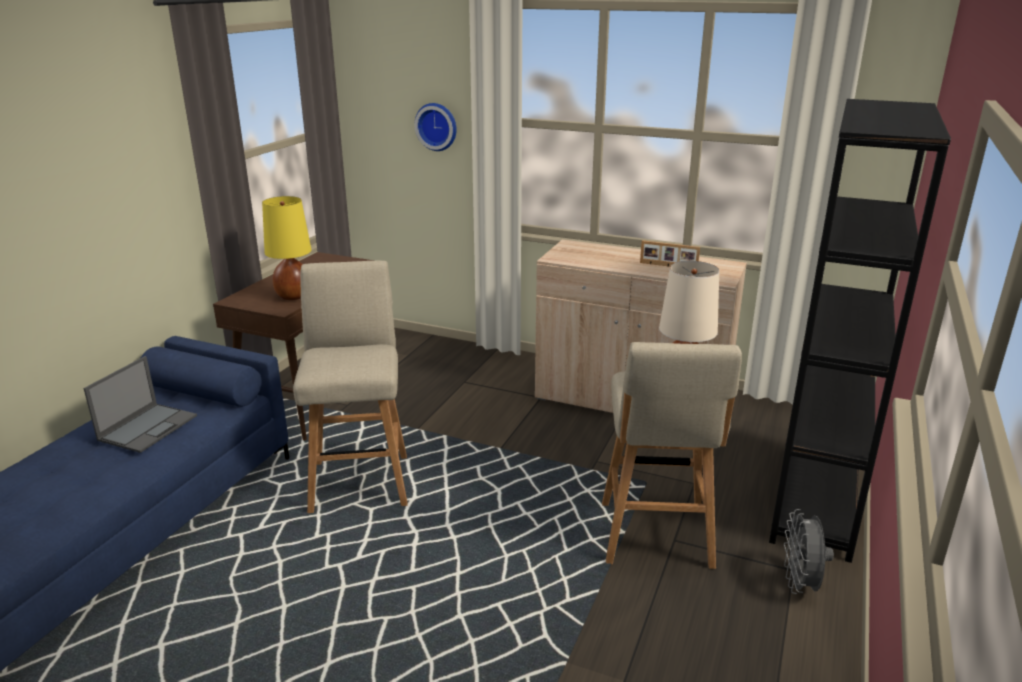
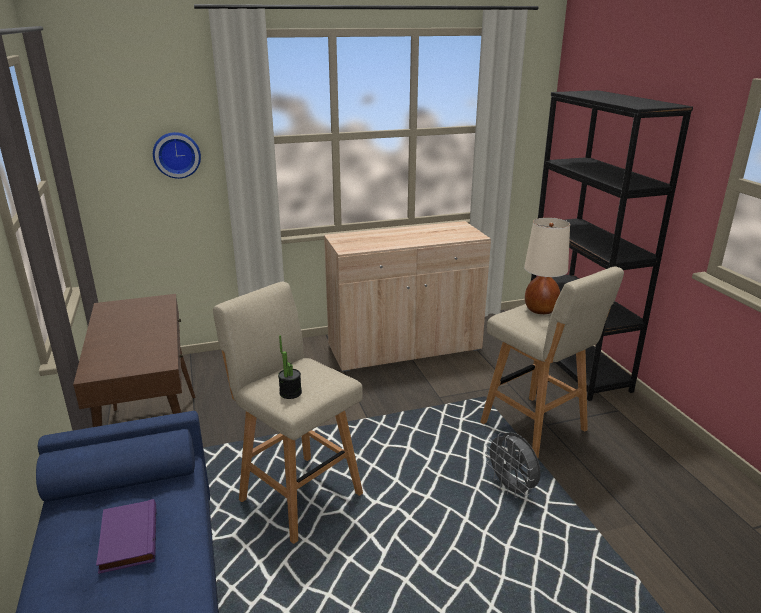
camera: 40 degrees left, 0 degrees up
laptop [84,356,197,453] -> purple book [96,499,156,574]
yellow table lamp [262,196,311,300] -> none
picture frame [640,240,700,267] -> none
grey fan [784,509,834,594] -> grey fan moved to [485,432,541,498]
none -> potted plant [278,335,302,399]

